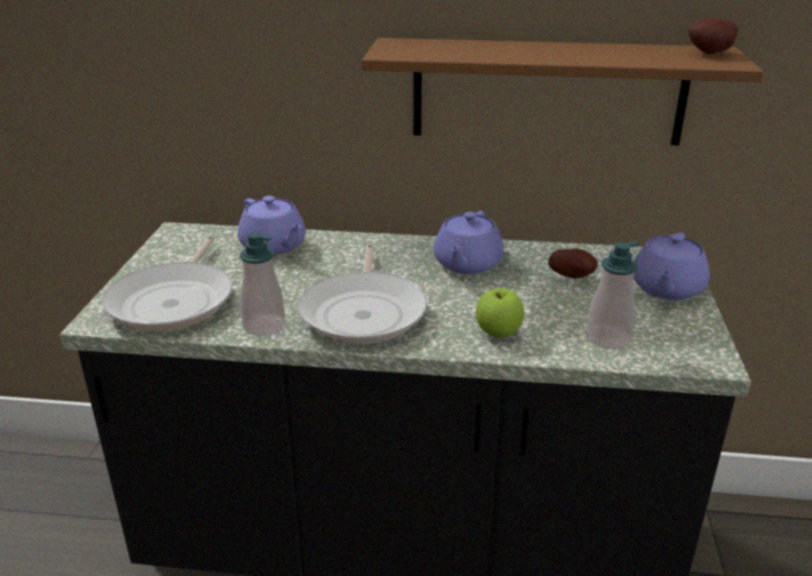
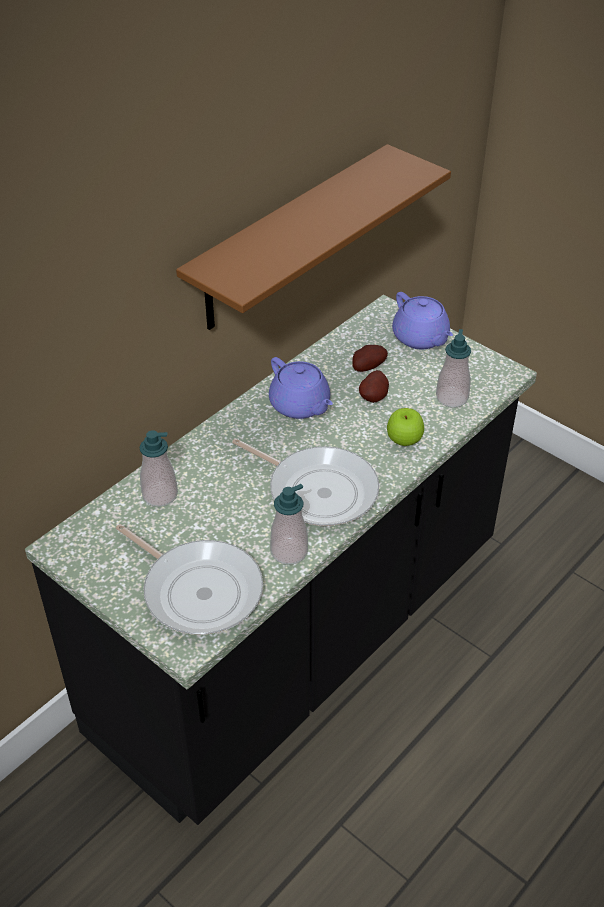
camera: 55 degrees left, 15 degrees up
purple teapot [238,196,306,255] -> soap dispenser [139,430,178,507]
potato [689,18,738,54] -> potato moved to [359,370,389,403]

